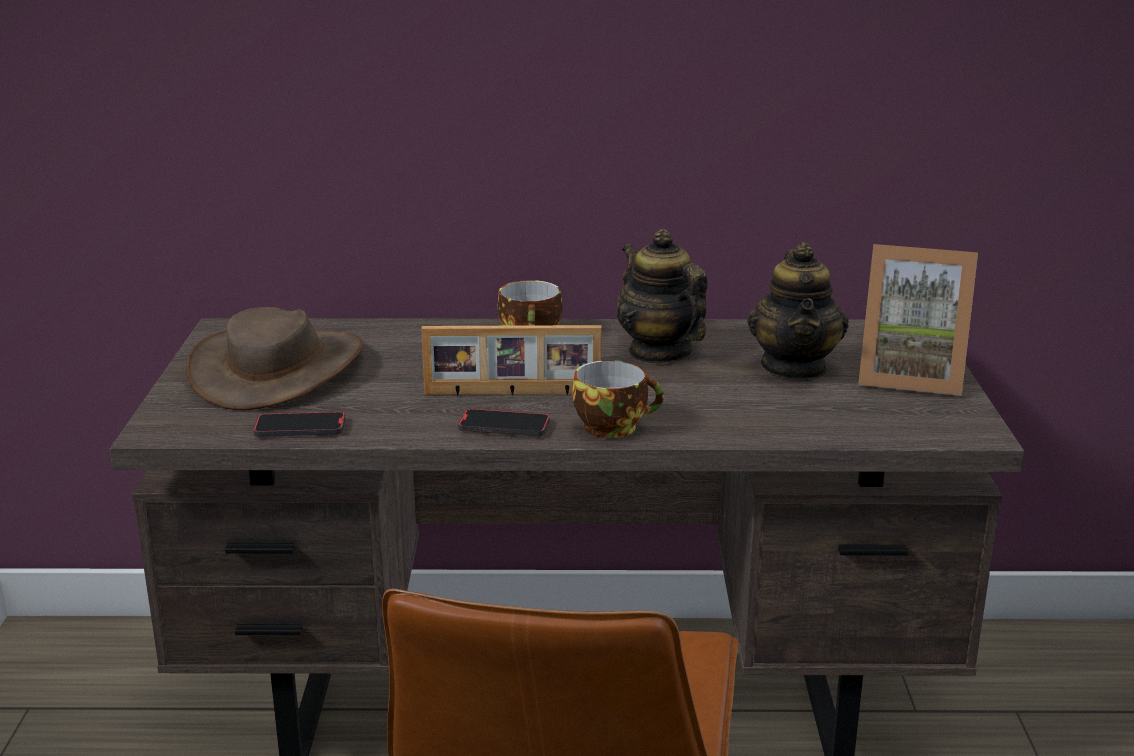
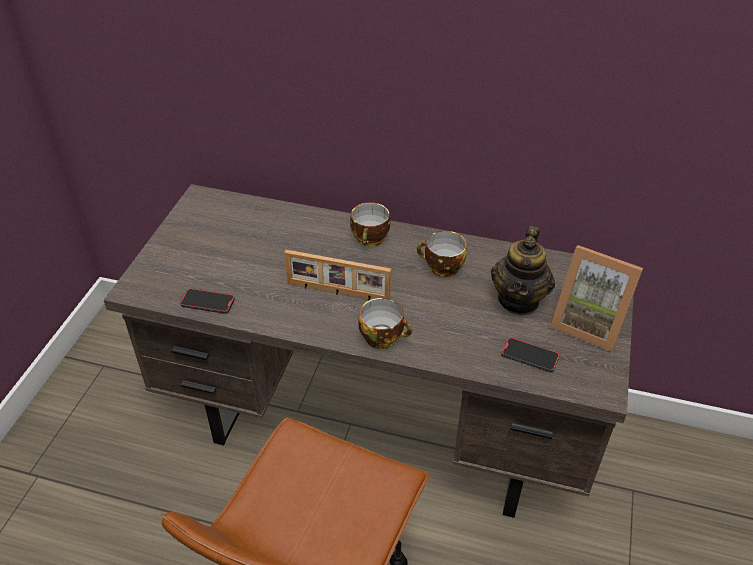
camera: 15 degrees right, 20 degrees up
brown hat [186,307,363,410] -> none
phone [458,408,550,437] -> phone moved to [501,337,560,373]
teapot [617,229,708,364] -> cup [417,231,467,277]

